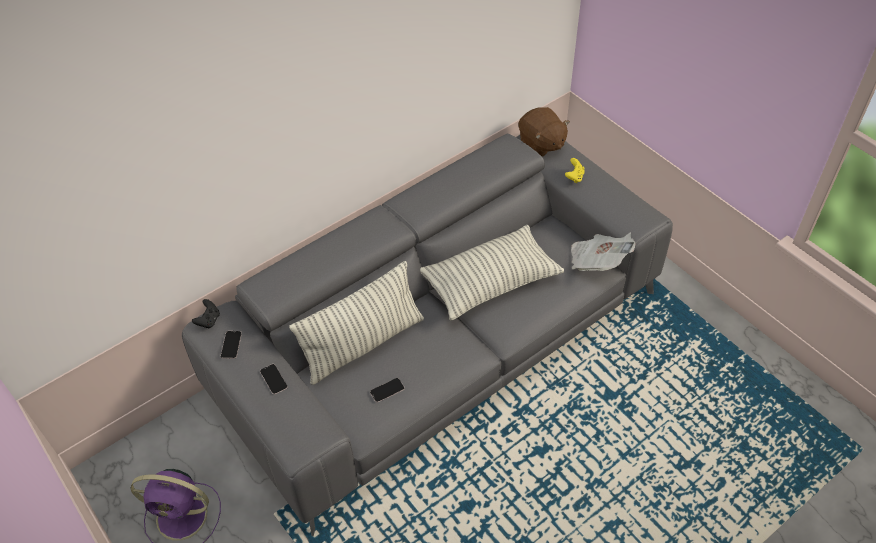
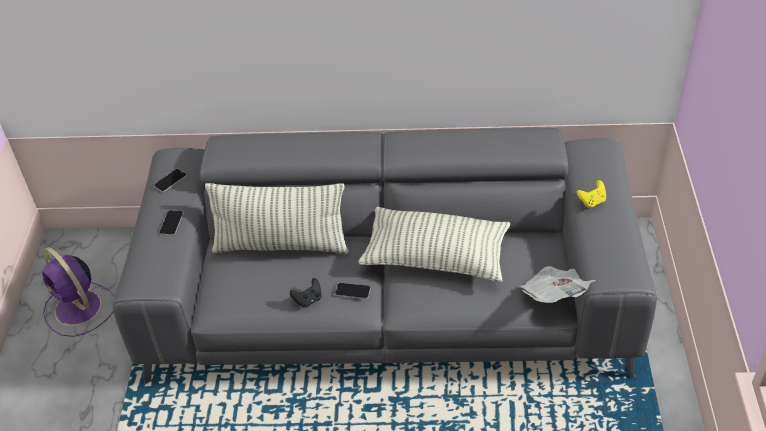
camera: 40 degrees right, 5 degrees down
black game controller [192,299,220,329] -> black game controller moved to [290,278,322,307]
phone [370,378,405,403] -> phone moved to [335,283,370,299]
brown plush toy [519,107,570,157] -> none

